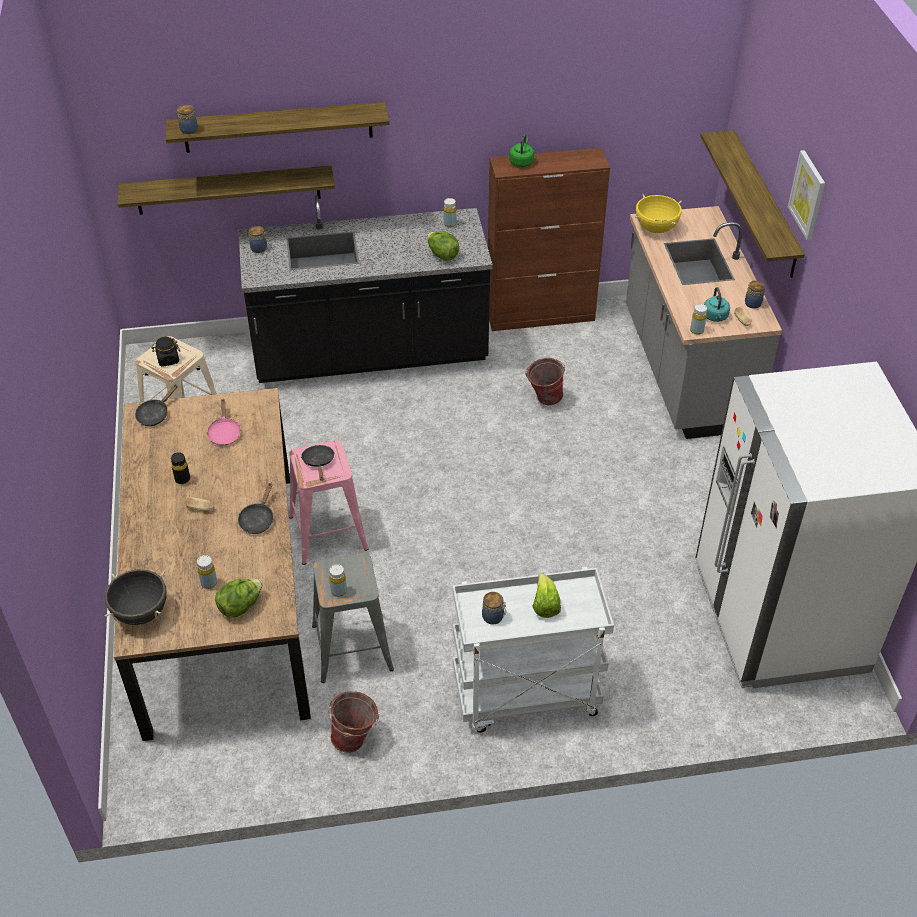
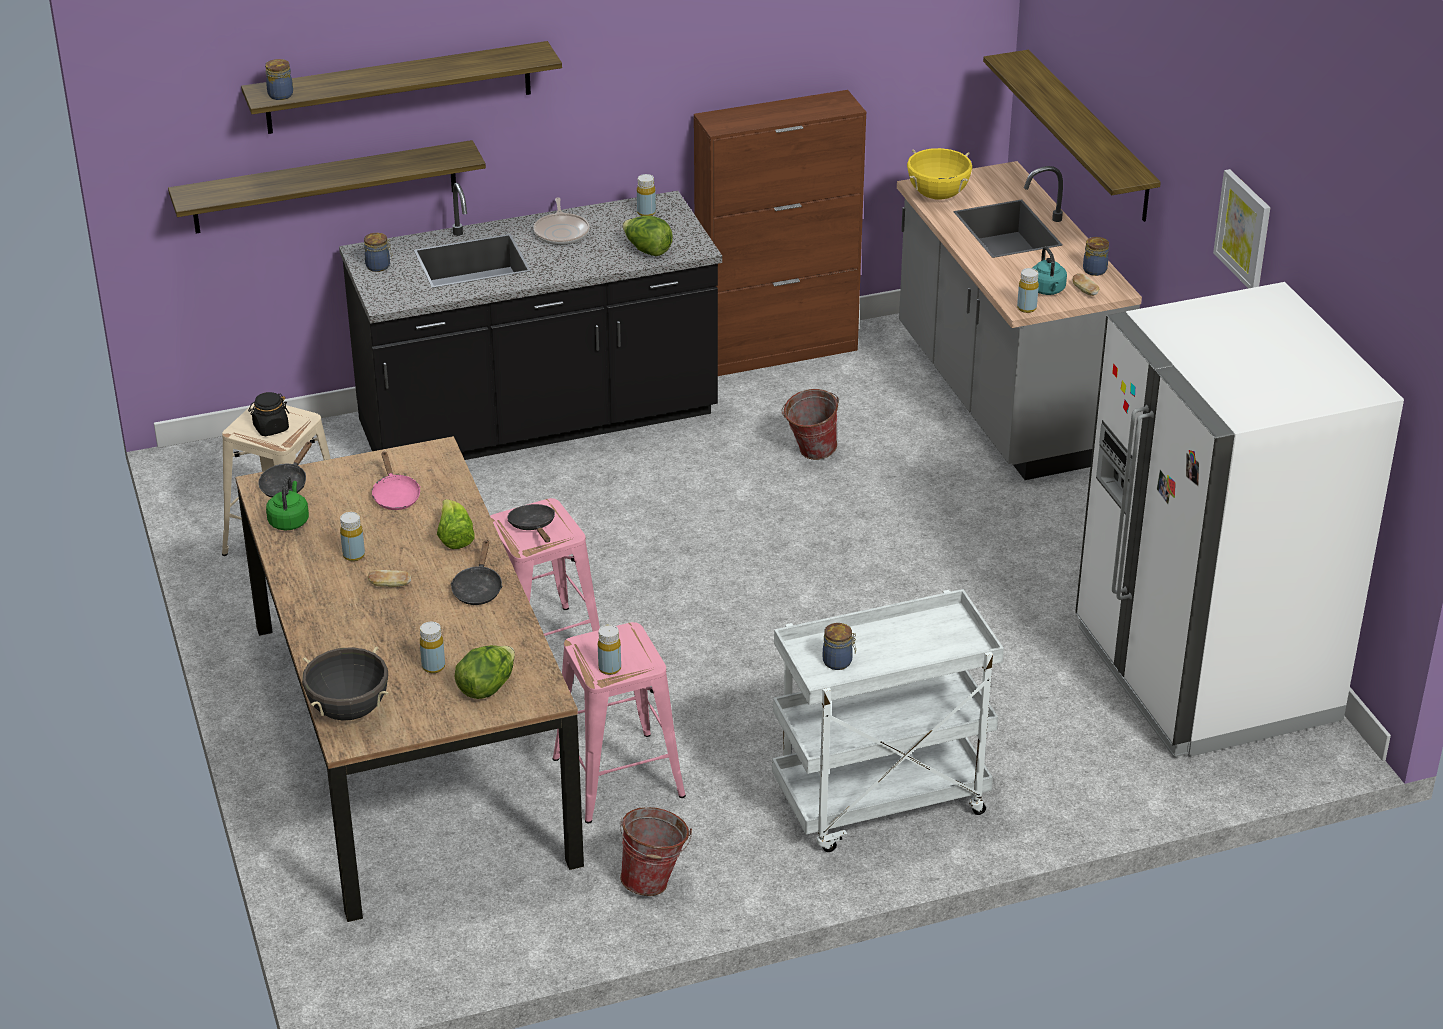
camera: 10 degrees left, 10 degrees down
black bottle [171,452,190,485] -> yellow bottle [340,512,365,561]
grey stool [312,553,394,683] -> pink stool [553,622,686,824]
green kettle [509,134,534,167] -> green kettle moved to [266,476,309,530]
lettuce [532,573,561,618] -> lettuce moved to [437,499,475,549]
picture [788,150,825,240] -> picture moved to [1213,169,1270,289]
none -> frying pan [533,197,589,245]

